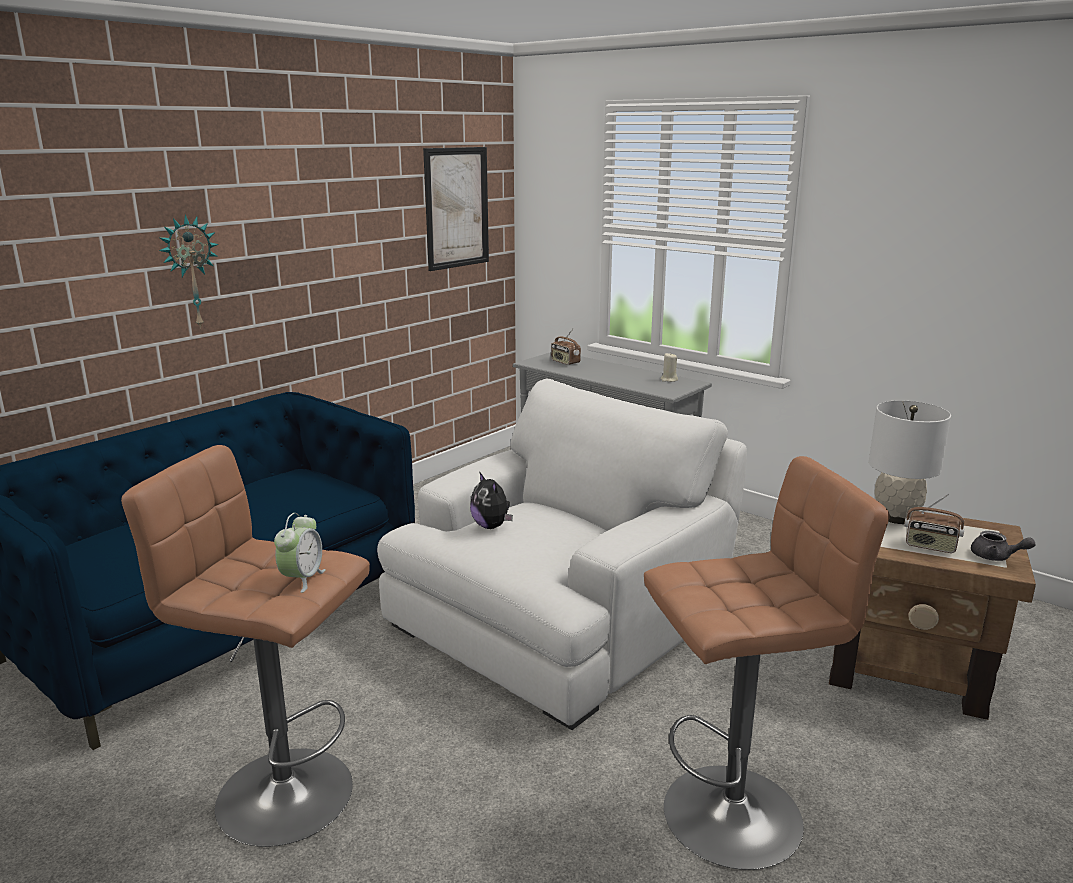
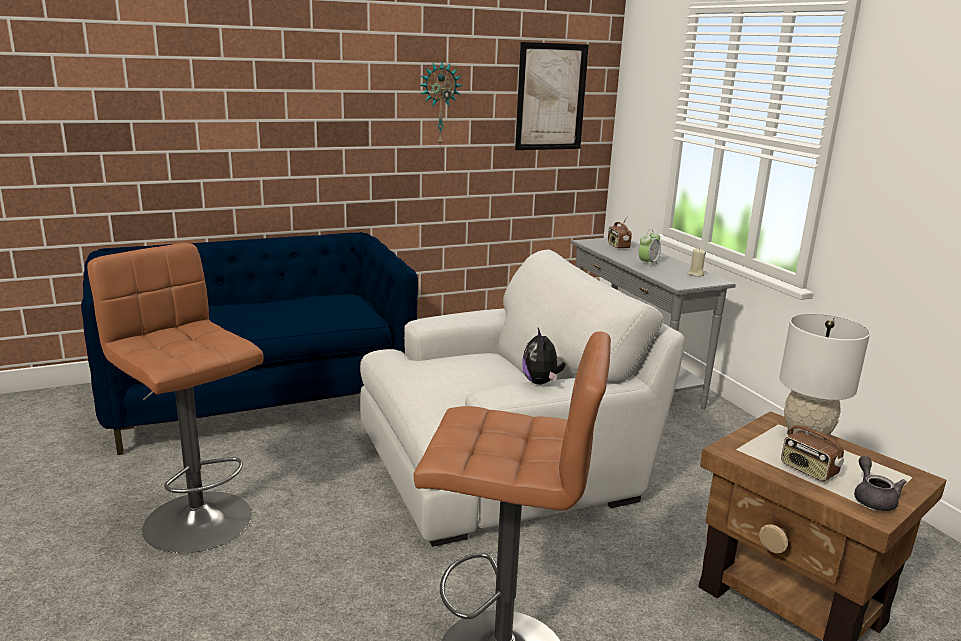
camera: 25 degrees right, 0 degrees up
wall clock [159,214,219,329] -> wall clock moved to [420,62,463,145]
alarm clock [274,513,326,593] -> alarm clock moved to [638,229,661,268]
plush toy [470,473,513,529] -> plush toy moved to [522,328,566,385]
grey teapot [971,531,1035,561] -> grey teapot turned 150 degrees counterclockwise [854,456,907,511]

